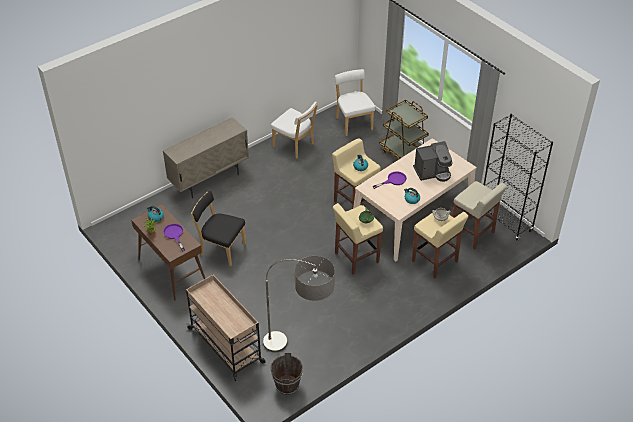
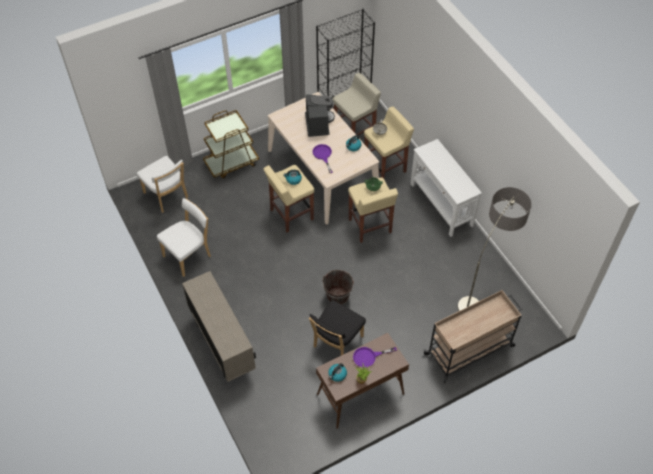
camera: 80 degrees left, 10 degrees up
brown bucket [270,352,303,395] -> brown bucket moved to [322,270,354,305]
white chair [335,69,375,136] -> white chair turned 120 degrees counterclockwise [137,156,188,213]
none -> white console table [410,139,482,237]

